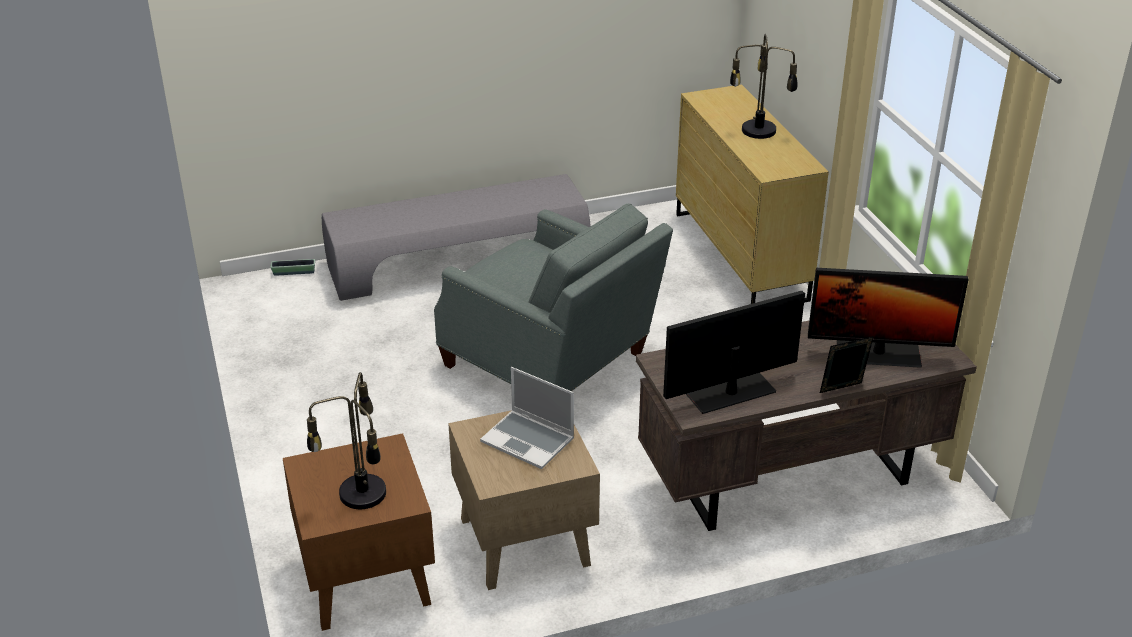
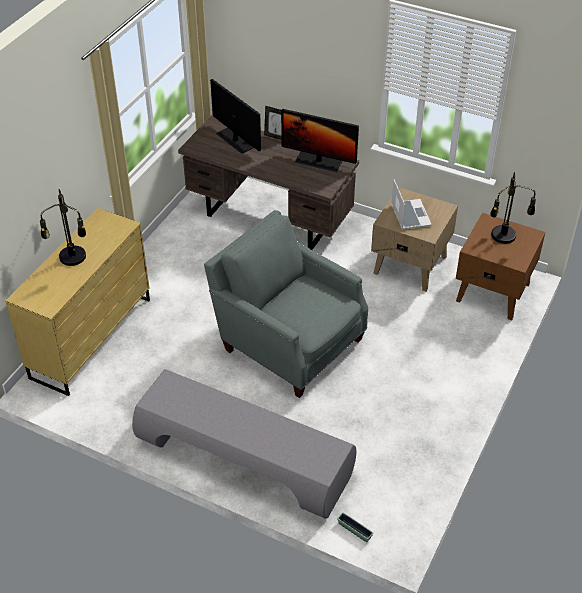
camera: 135 degrees left, 10 degrees up
grey armchair [434,204,673,391] -> grey armchair turned 45 degrees counterclockwise [204,210,368,398]

